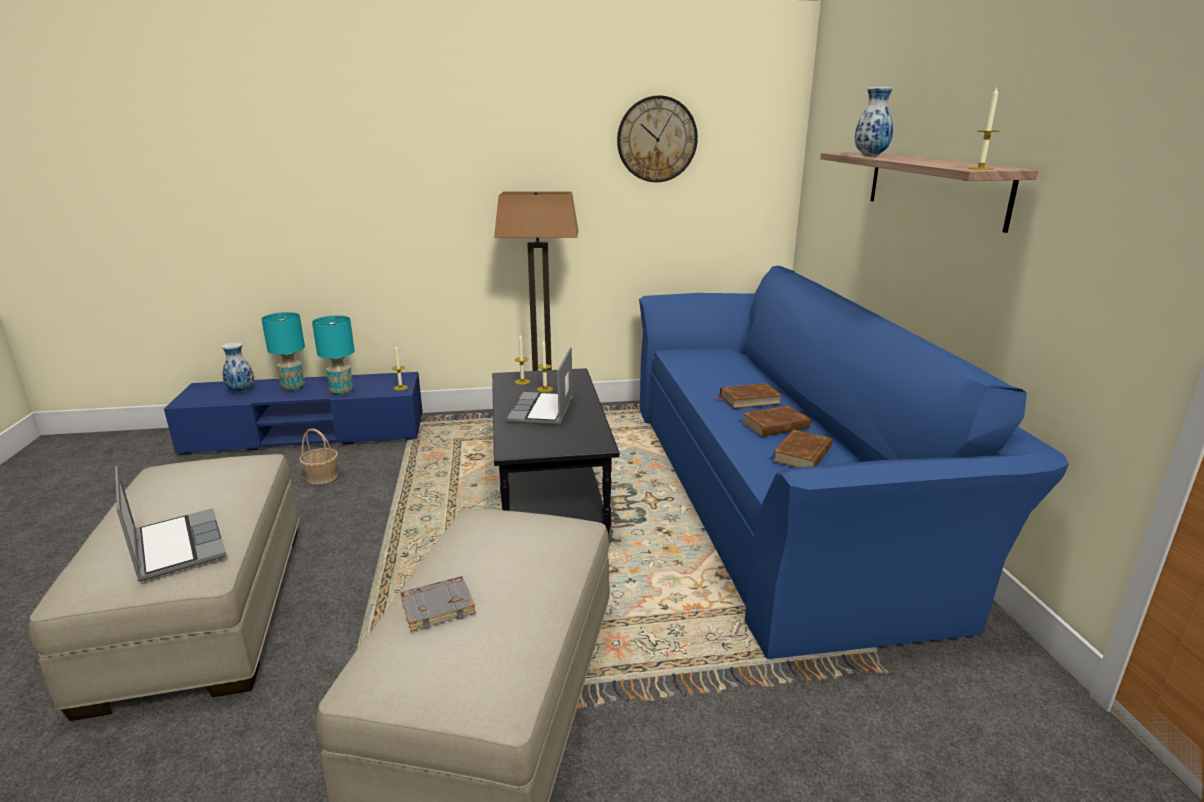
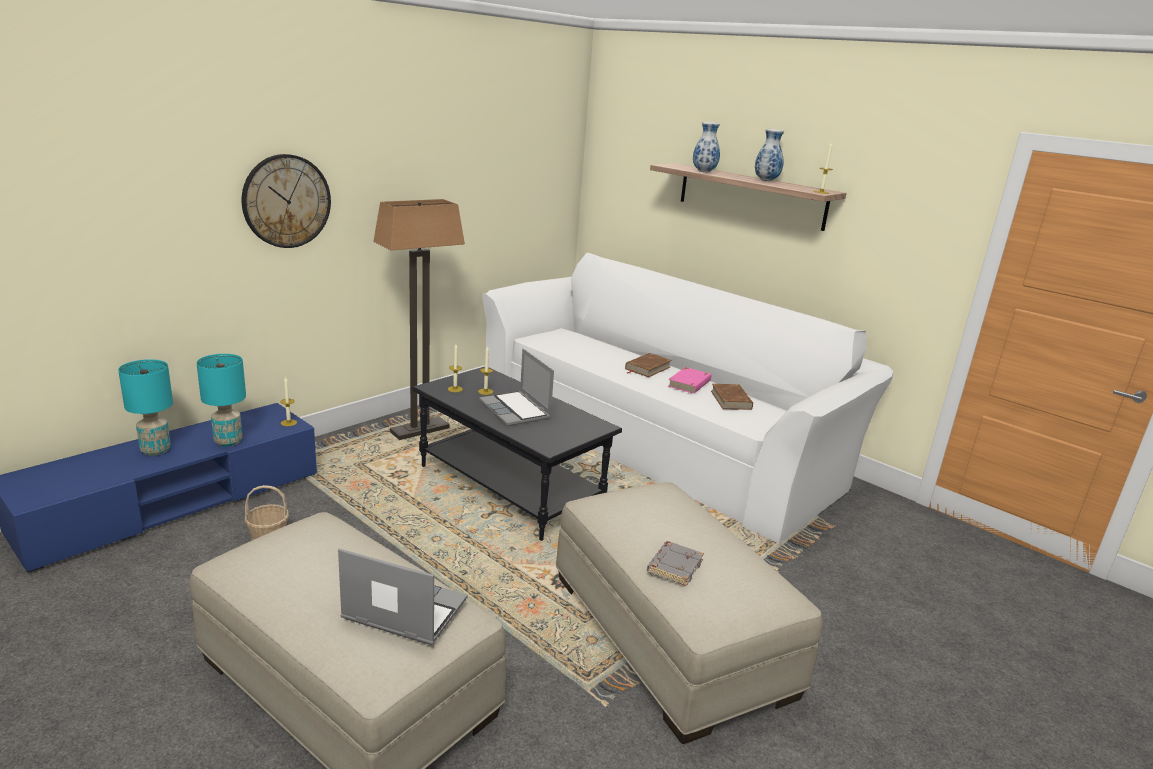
camera: 40 degrees left, 0 degrees up
vase [222,342,254,392] -> vase moved to [755,129,784,181]
wall clock [617,95,698,182] -> wall clock moved to [241,154,331,248]
blue sofa [639,266,1069,659] -> white sofa [482,253,893,543]
brown book [741,405,812,437] -> pink book [668,367,711,394]

